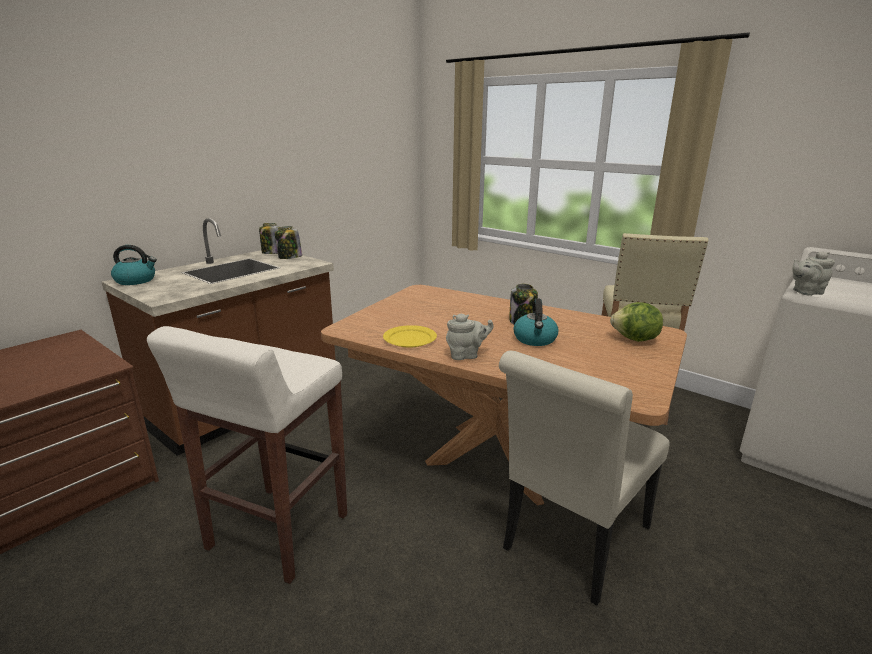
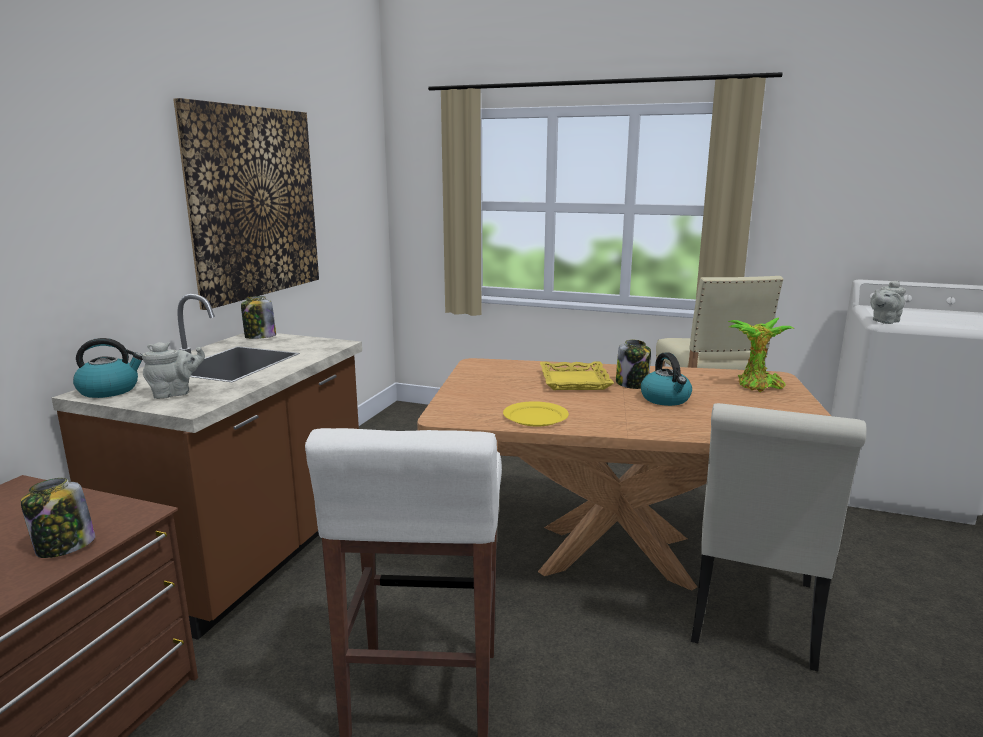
camera: 20 degrees left, 5 degrees down
jar [275,226,302,259] -> jar moved to [21,478,95,558]
grey teapot [446,314,493,360] -> grey teapot moved to [142,342,205,399]
lettuce [610,302,663,342] -> potted plant [728,318,794,392]
none -> picture [173,98,319,310]
none -> yellow tray [540,361,614,390]

